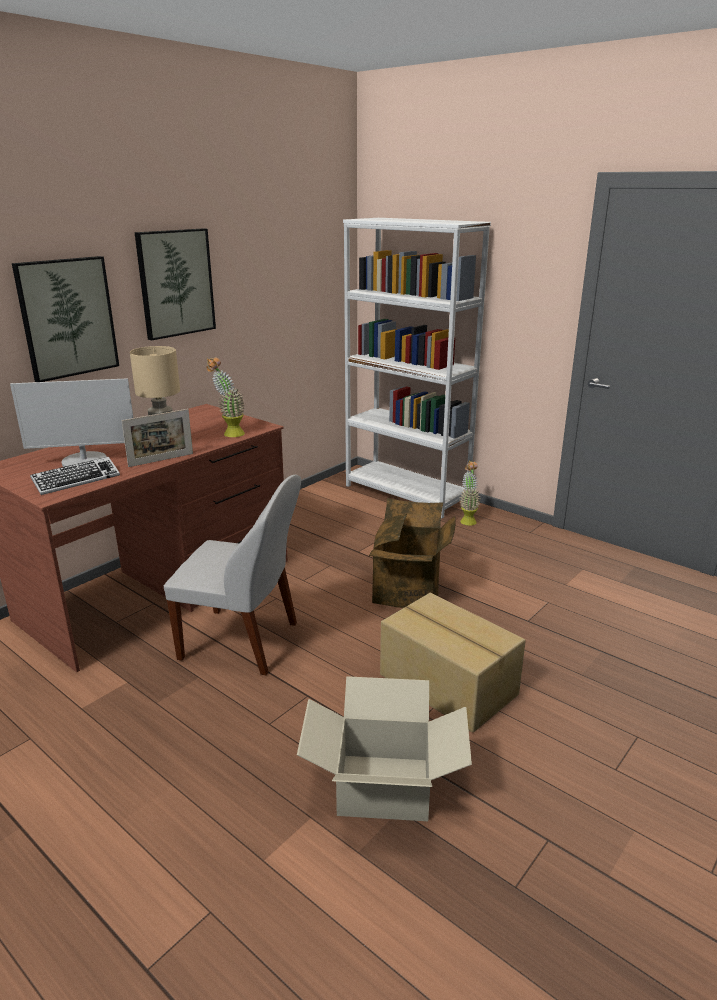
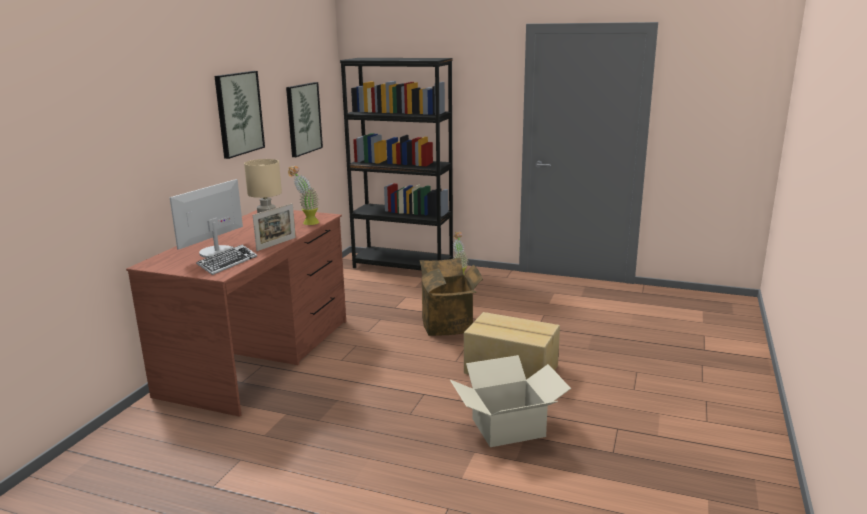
camera: 20 degrees left, 5 degrees down
monitor [10,378,133,467] -> monitor turned 150 degrees clockwise [169,179,243,258]
picture [12,256,119,382] -> picture moved to [286,82,323,157]
white chair [164,475,301,675] -> none
white bookcase [343,218,491,519] -> black bookcase [340,58,453,271]

